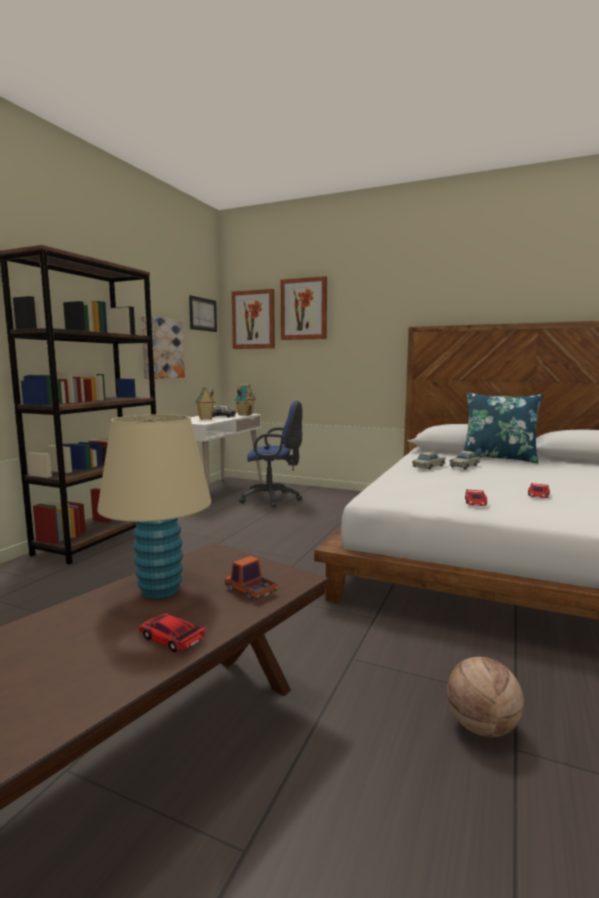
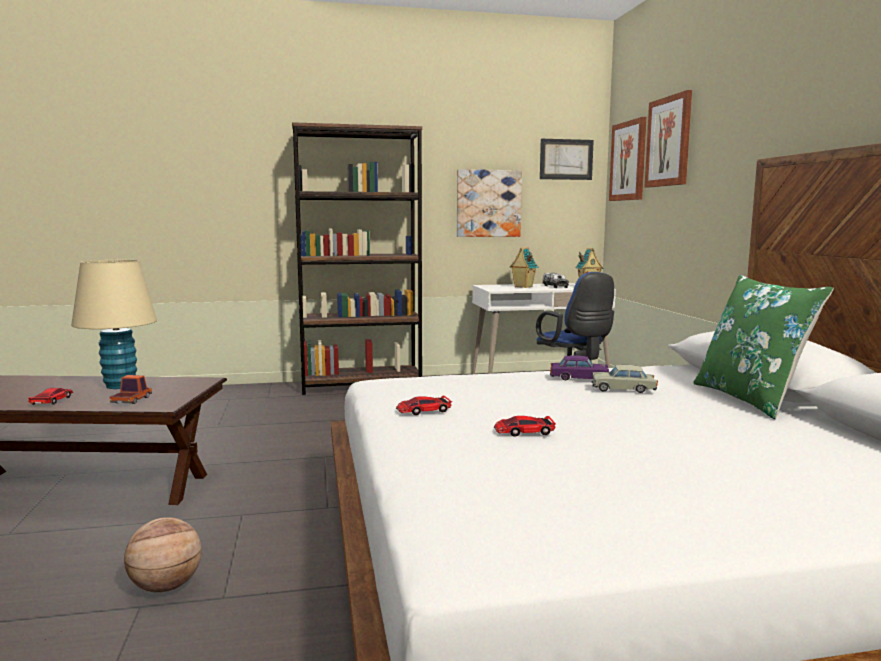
camera: 55 degrees right, 0 degrees up
beige toy car [412,452,446,469] -> purple toy car [550,355,609,380]
blue pillow [463,393,544,464] -> green pillow [693,275,834,419]

